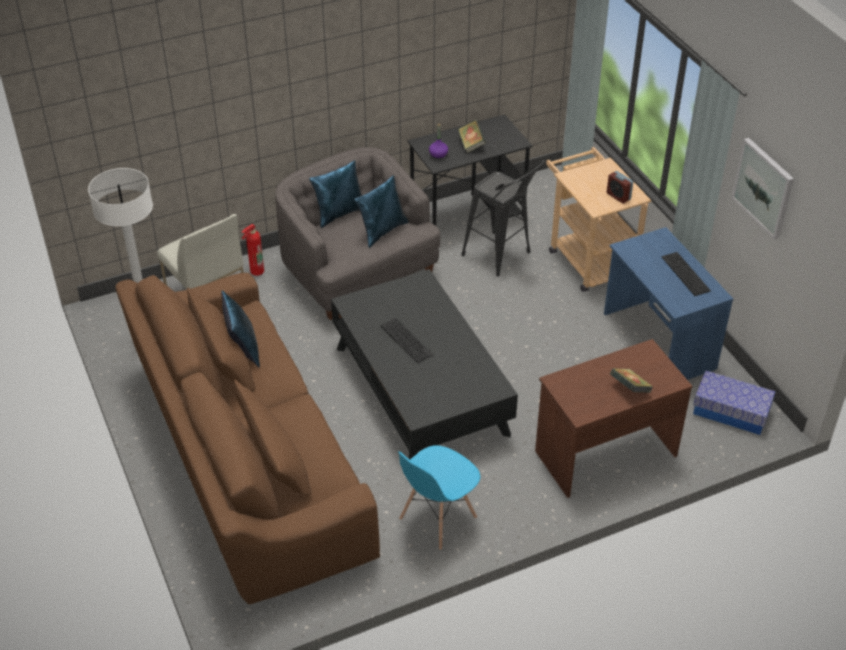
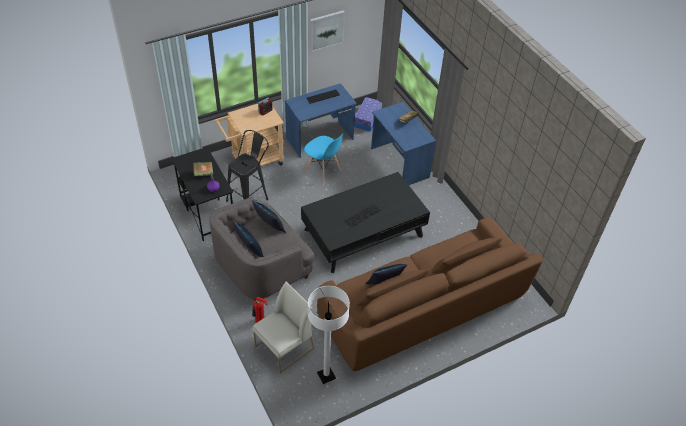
camera: 95 degrees left, 5 degrees up
blue chair [398,445,481,550] -> blue chair moved to [304,133,344,184]
brown desk [535,339,692,498] -> blue desk [371,102,436,185]

